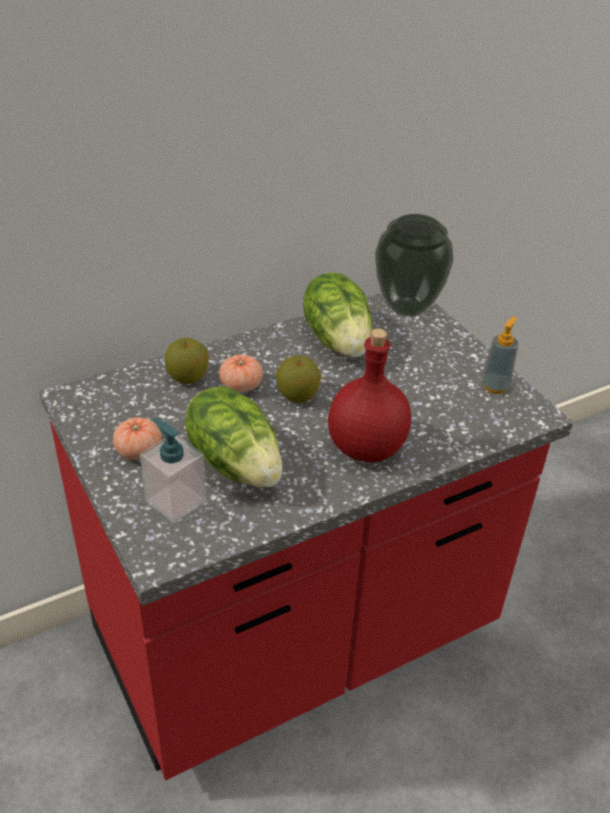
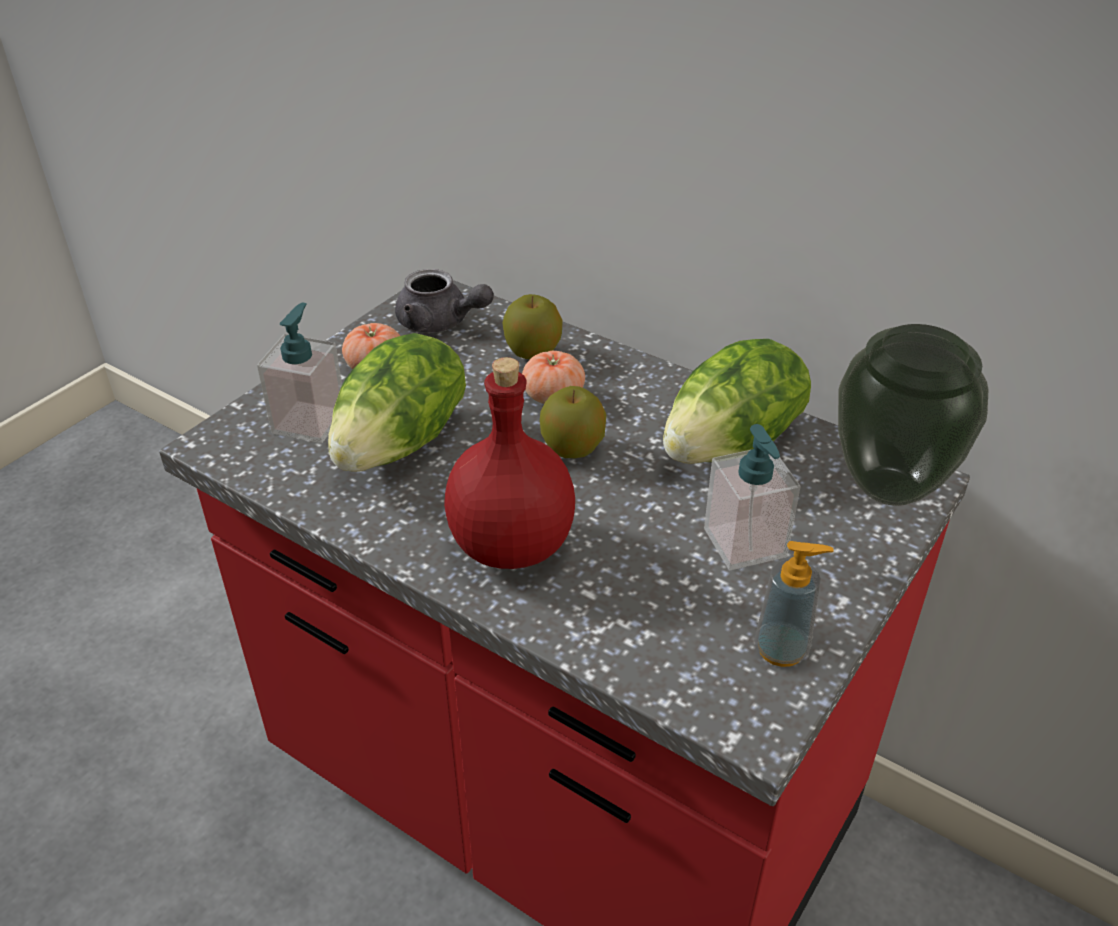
camera: 65 degrees right, 0 degrees up
none -> grey teapot [395,269,494,332]
none -> soap dispenser [704,424,800,570]

